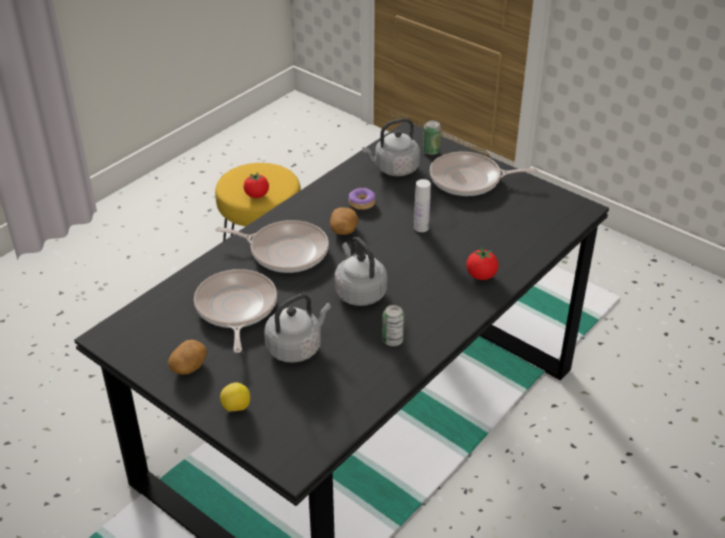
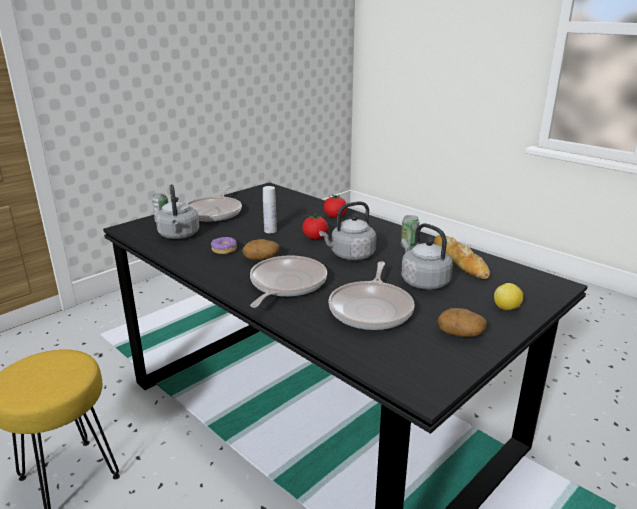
camera: 85 degrees left, 15 degrees down
frying pan [194,269,277,353] -> frying pan turned 75 degrees counterclockwise [328,261,415,330]
tomato [244,172,269,198] -> tomato moved to [302,213,328,240]
none -> bread [434,235,490,279]

